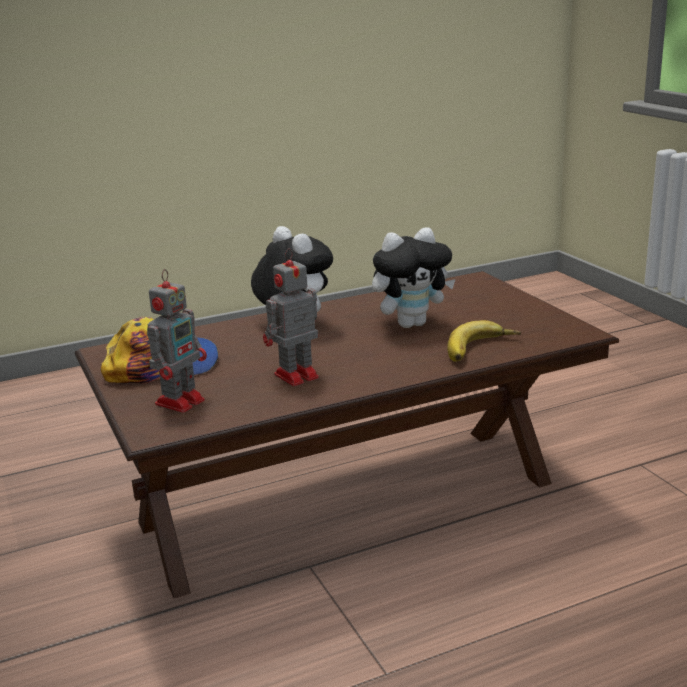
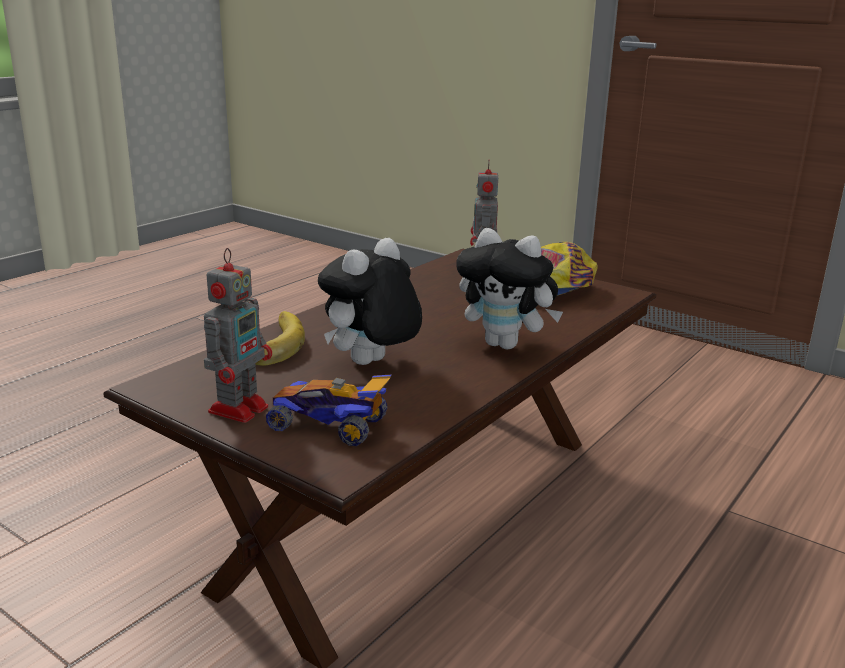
camera: 150 degrees right, 0 degrees up
toy robot [263,248,319,386] -> toy robot moved to [204,248,272,423]
none -> toy car [266,374,392,446]

